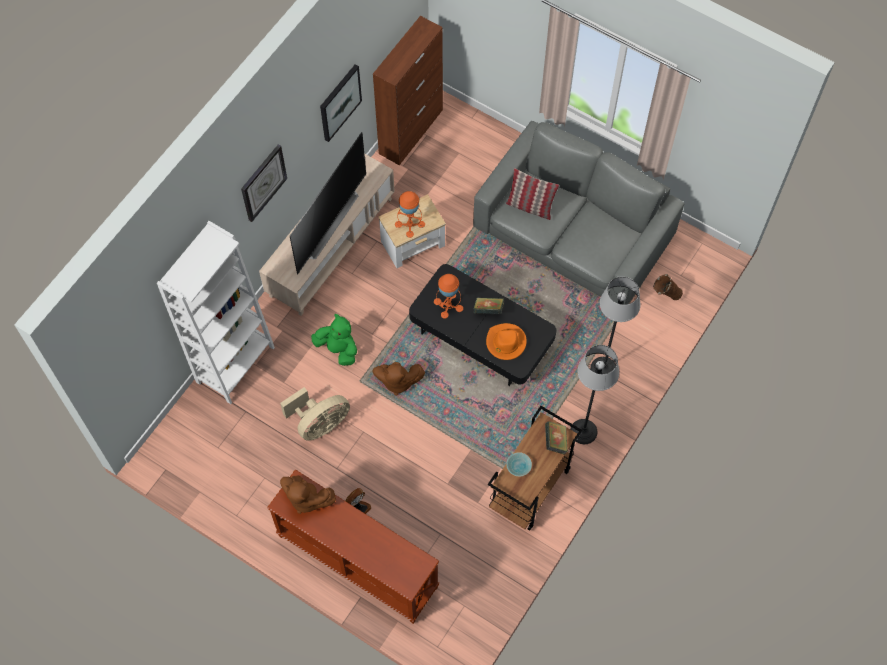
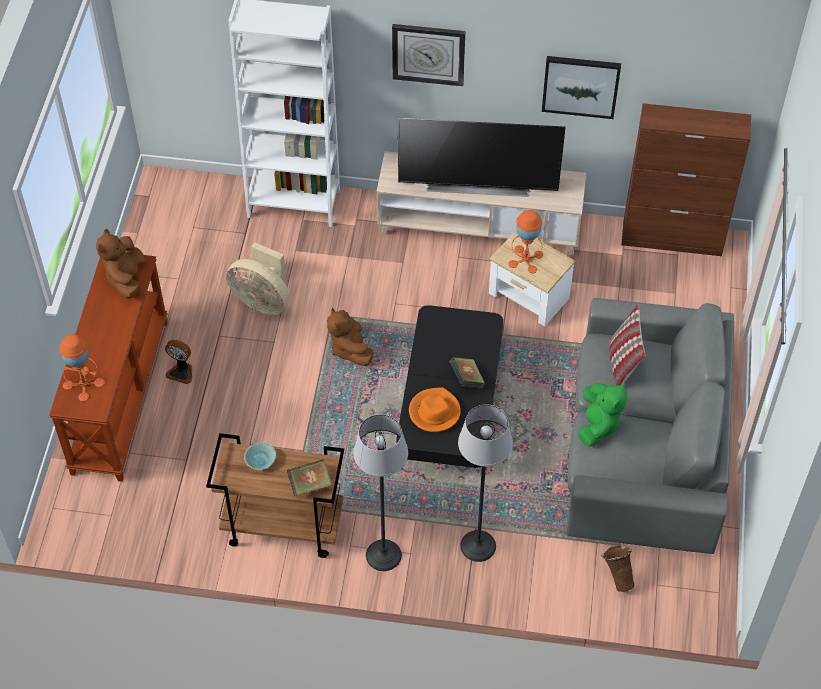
camera: 65 degrees right, 10 degrees down
green plush toy [311,314,357,366] -> green plush toy moved to [578,382,627,446]
orange table lamp [434,274,463,319] -> orange table lamp moved to [59,334,105,402]

